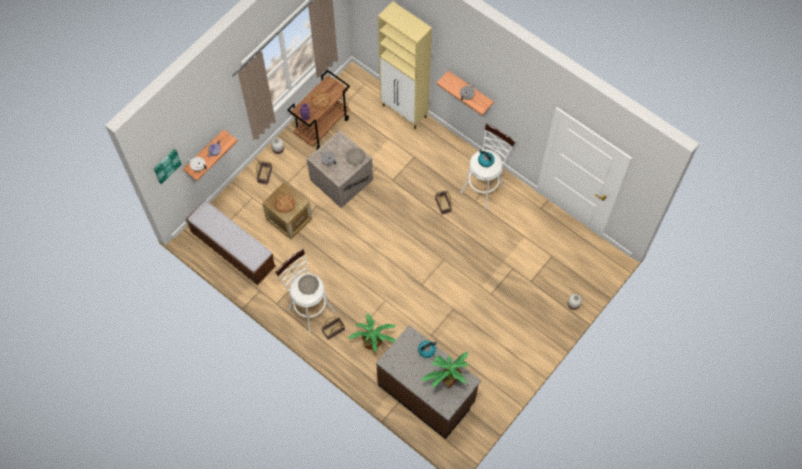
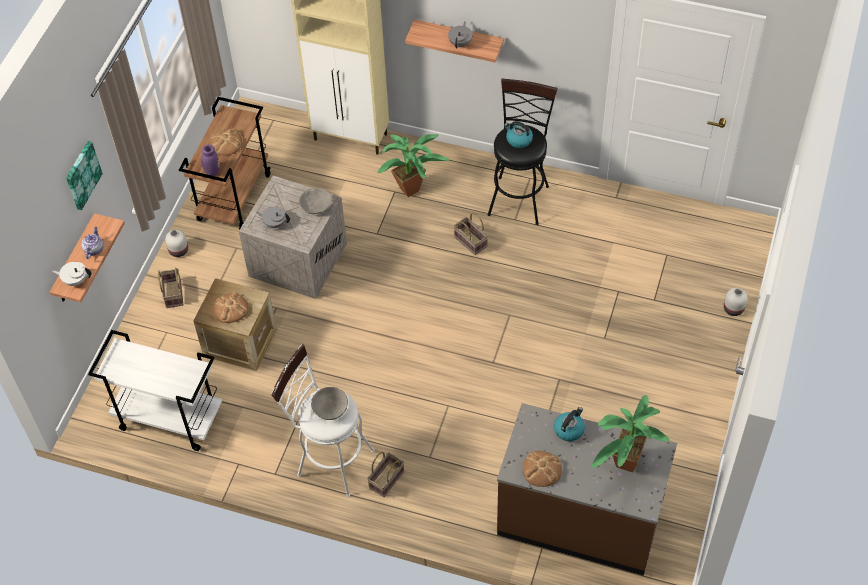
camera: 20 degrees left, 10 degrees down
picture [154,149,182,184] -> picture moved to [66,141,103,210]
bench [186,200,276,285] -> white cart [88,330,222,451]
potted plant [348,313,396,352] -> potted plant moved to [377,134,449,197]
white stool [461,123,515,209] -> black stool [487,79,558,225]
none -> bread [523,451,562,487]

